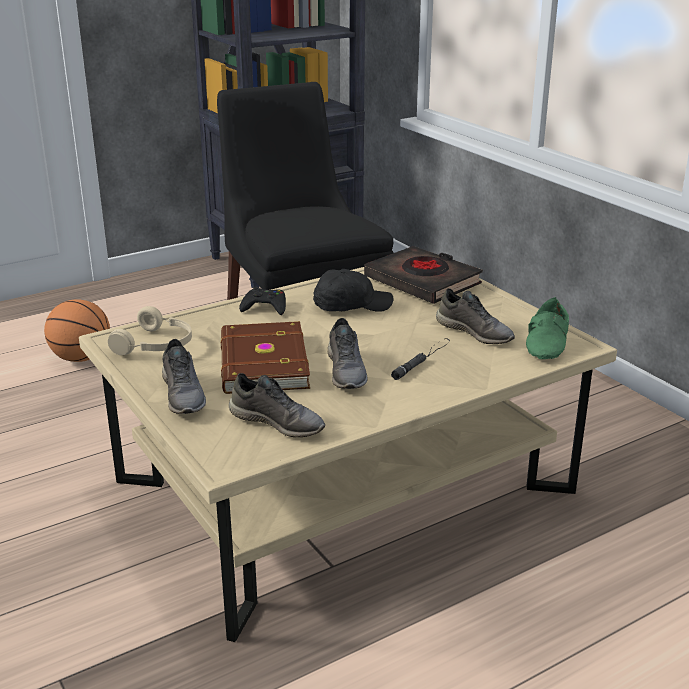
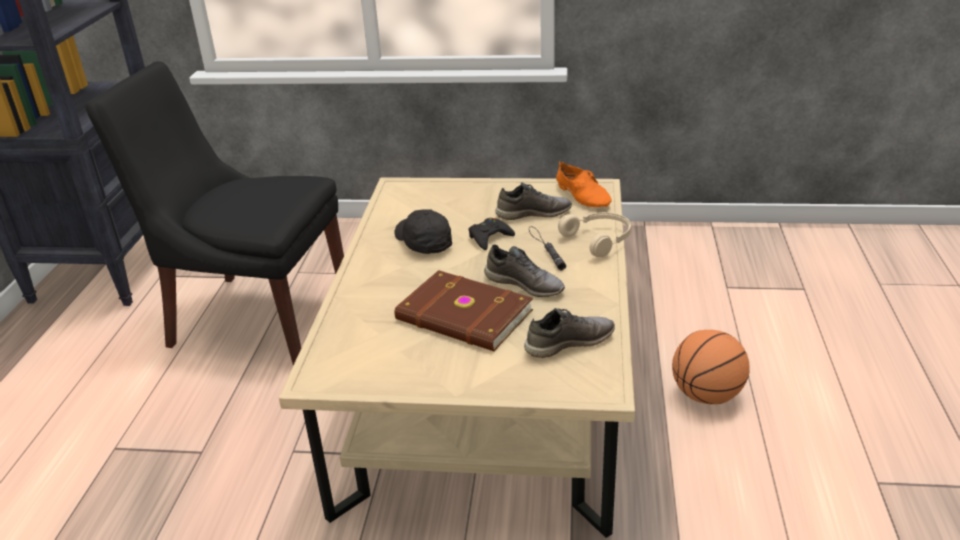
camera: 50 degrees left, 5 degrees up
basketball [44,299,110,362] -> basketball moved to [672,330,750,404]
beige headphones [108,306,192,355] -> beige headphones moved to [558,212,631,257]
grey shoe [162,339,206,414] -> none
black game controller [239,287,286,315] -> black game controller moved to [469,218,515,250]
black cap [313,269,394,312] -> black cap turned 60 degrees counterclockwise [394,209,452,254]
black book [364,246,483,304] -> none
green shoe [526,297,569,359] -> orange shoe [556,161,612,207]

